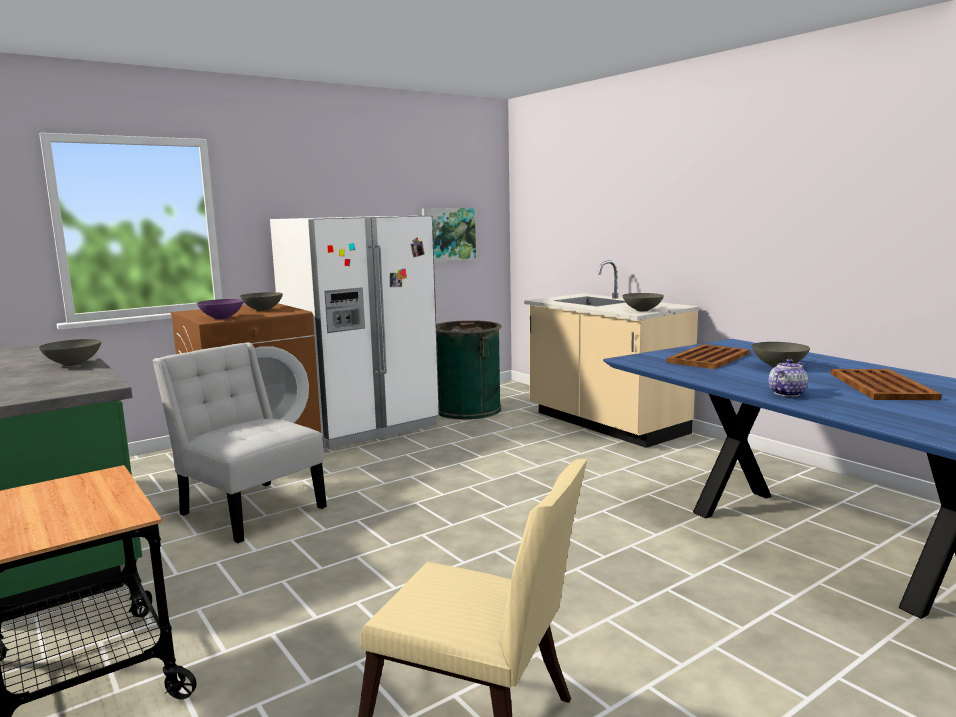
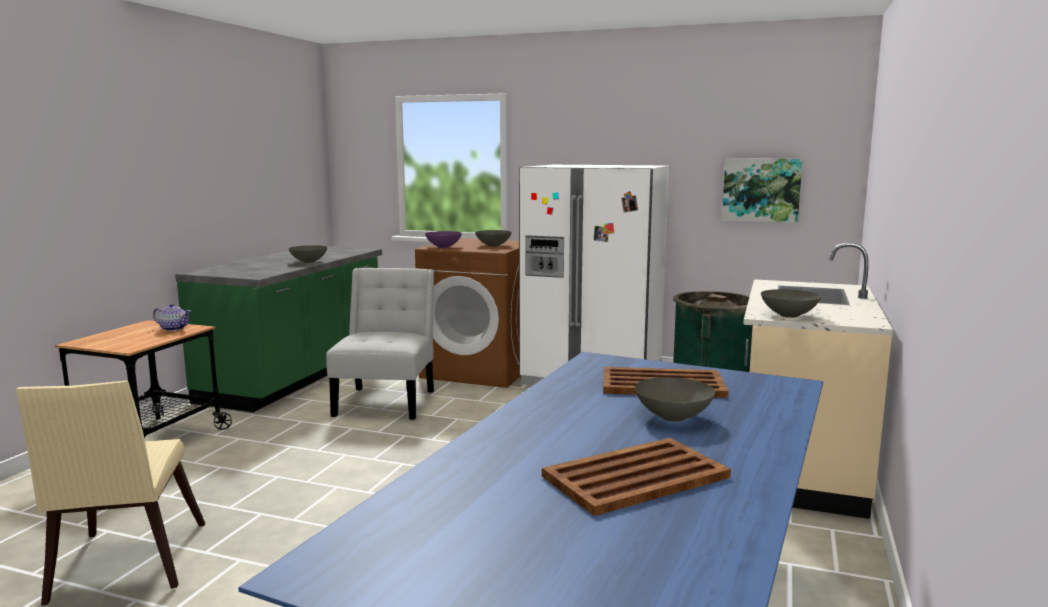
camera: 55 degrees right, 0 degrees up
teapot [768,359,808,397] -> teapot moved to [153,304,191,331]

